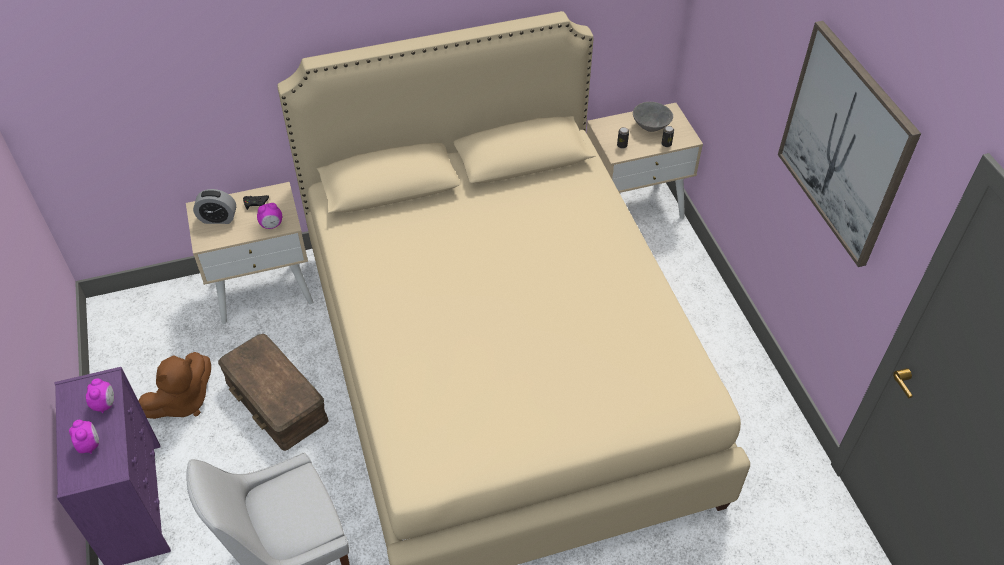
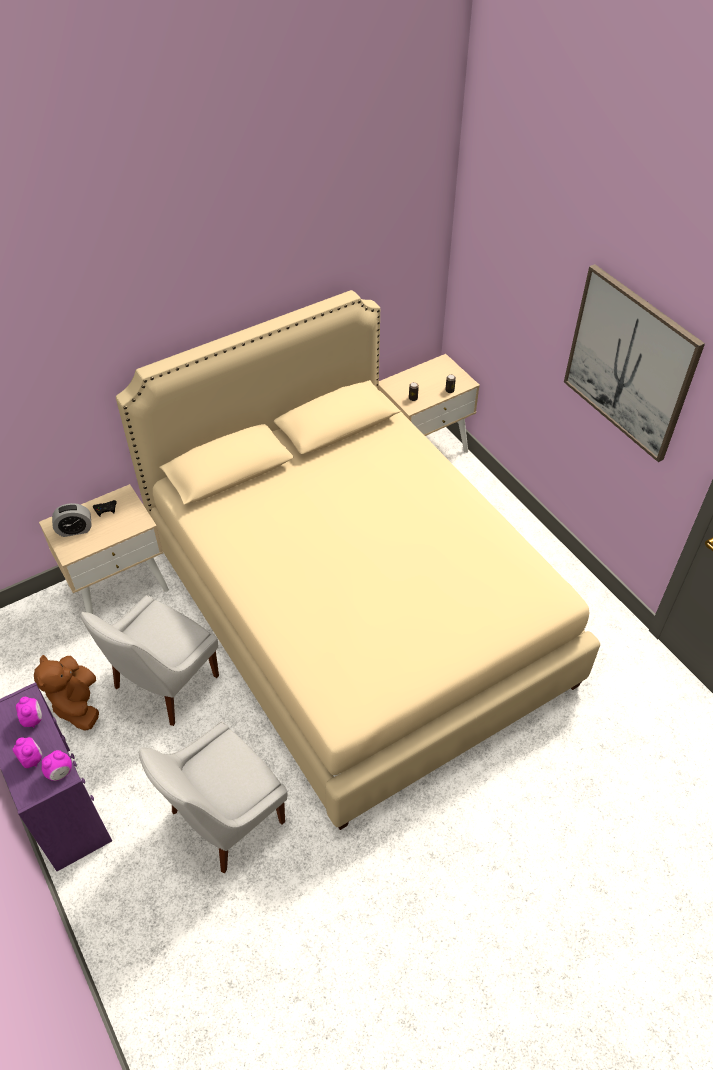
camera: 15 degrees left, 0 degrees up
brown plush toy [138,352,211,419] -> brown plush toy turned 135 degrees clockwise [34,655,99,731]
brown storage box [218,334,328,451] -> white chair [80,595,219,726]
alarm clock [257,203,282,229] -> alarm clock moved to [41,750,72,781]
grey bowl [633,102,673,132] -> none

